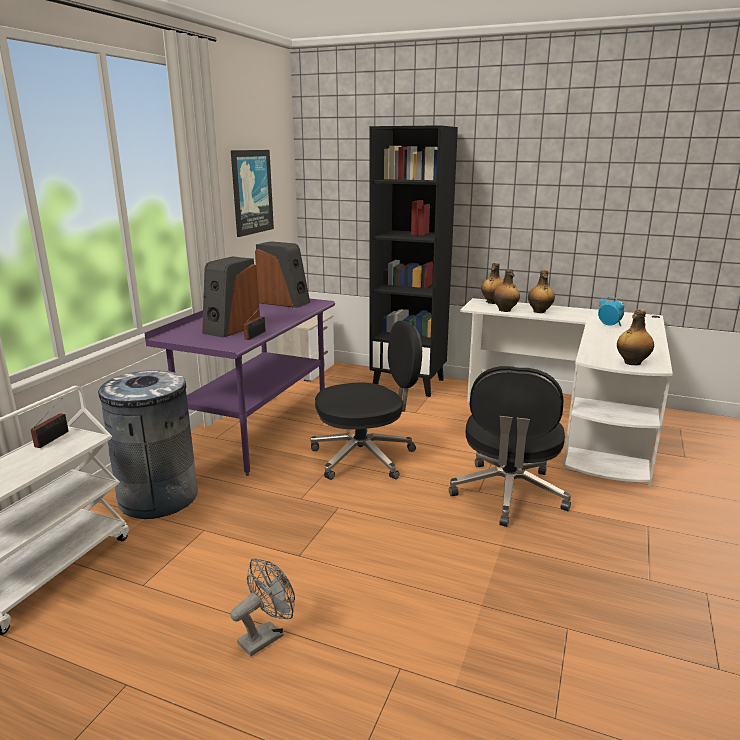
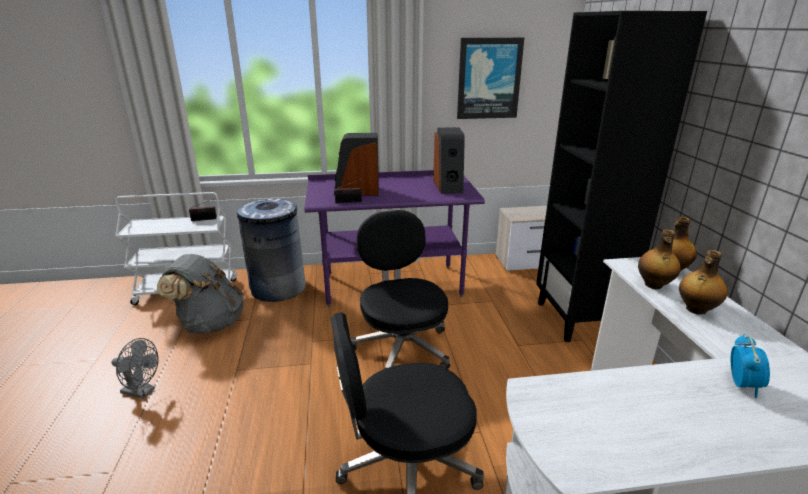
camera: 60 degrees right, 5 degrees up
black office chair [310,321,422,480] -> black office chair turned 150 degrees counterclockwise [351,210,450,369]
bottle [617,309,654,365] -> none
none -> grey backpack [157,254,244,334]

